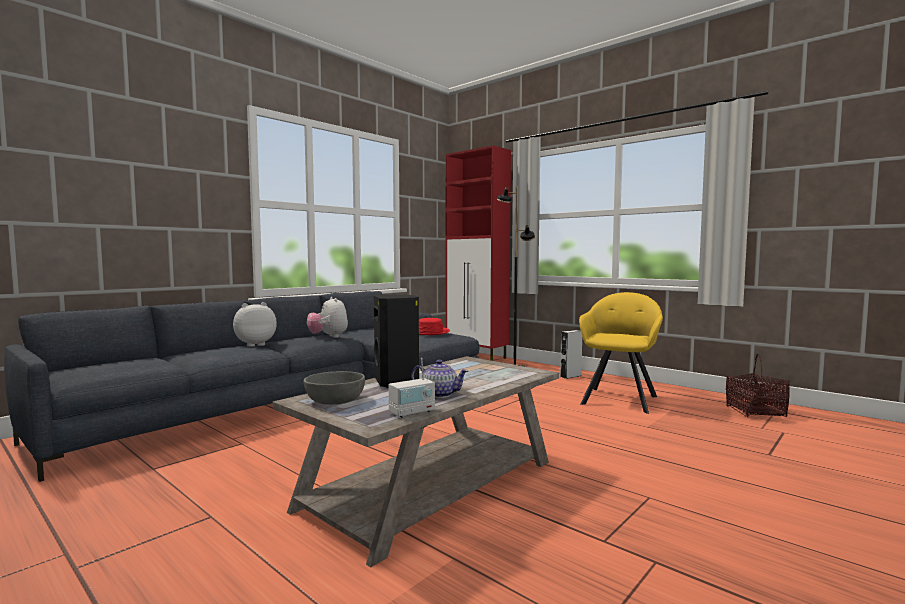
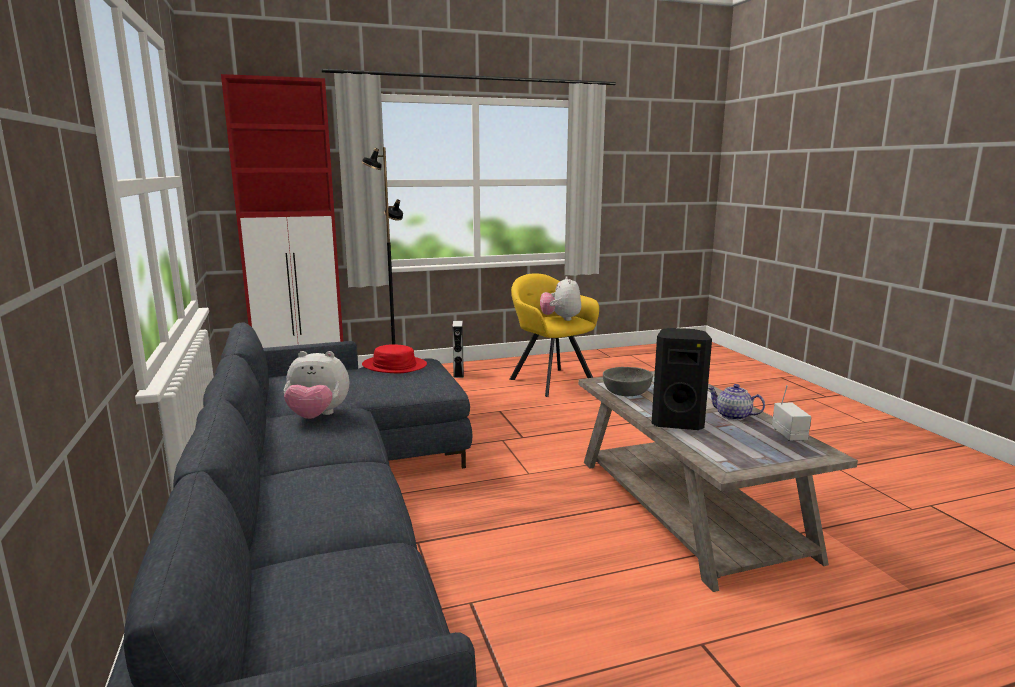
camera: 60 degrees left, 10 degrees up
plush toy [233,302,277,346] -> plush toy moved to [540,276,581,321]
grey bowl [303,371,365,404] -> grey bowl moved to [603,367,653,396]
teapot [411,360,468,398] -> teapot turned 105 degrees counterclockwise [708,384,765,420]
basket [726,354,790,417] -> none

